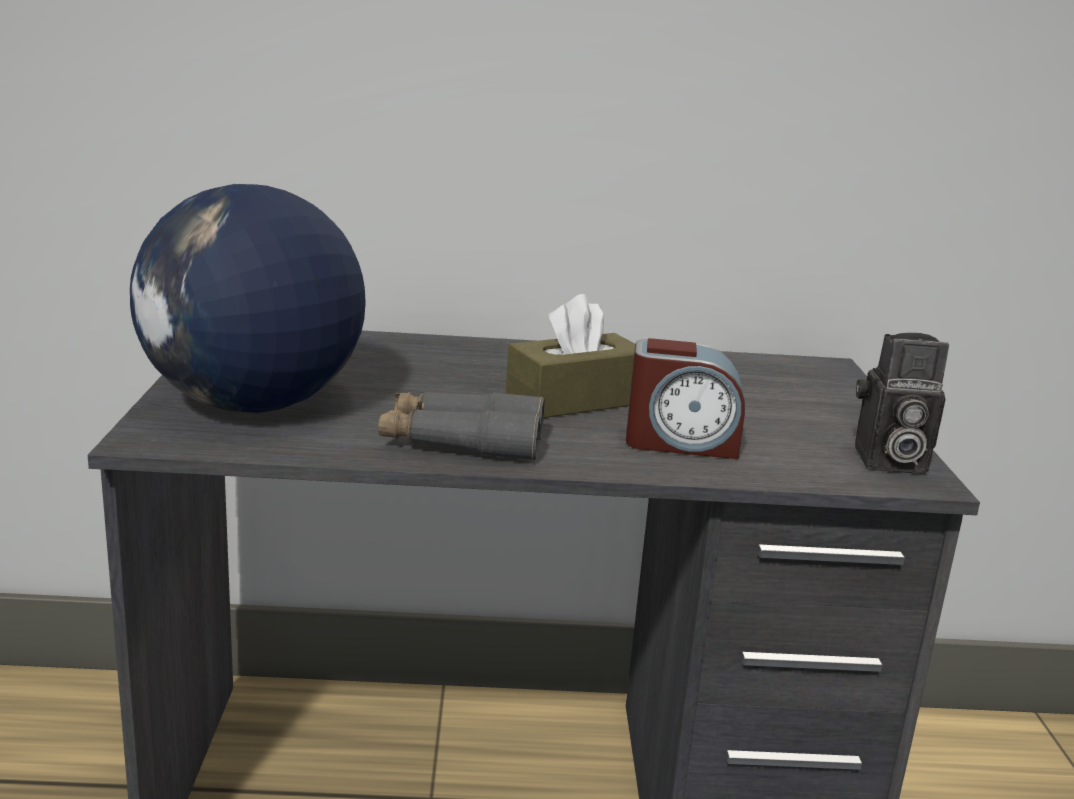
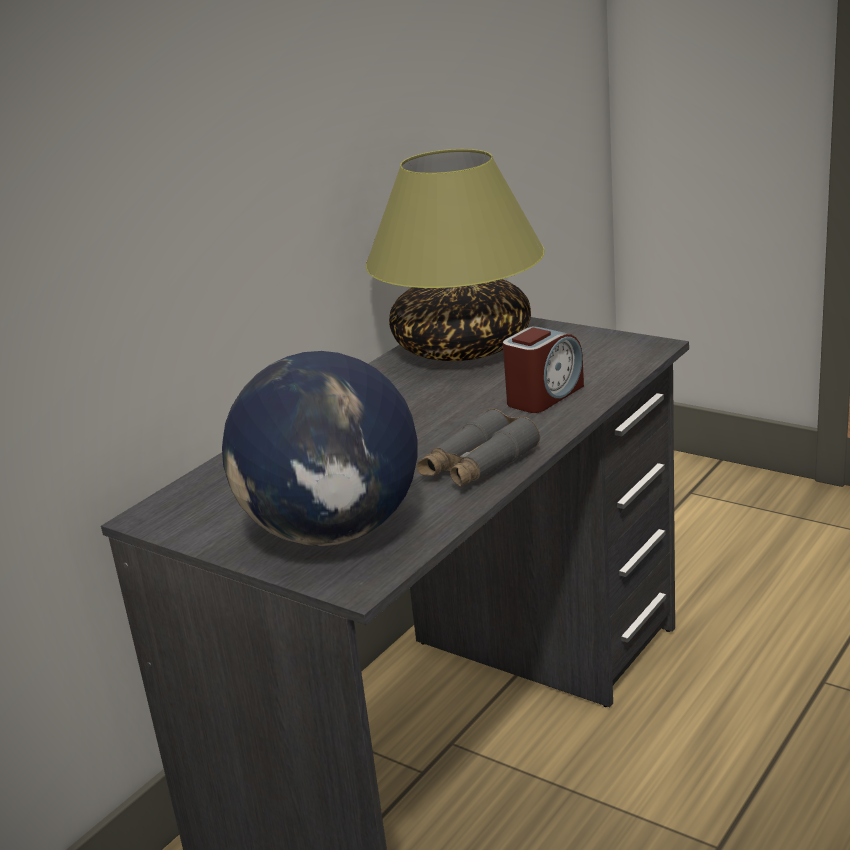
camera: 50 degrees left, 5 degrees up
brown tissue box [506,294,635,418] -> none
camera [855,333,949,474] -> none
none -> table lamp [366,149,545,361]

